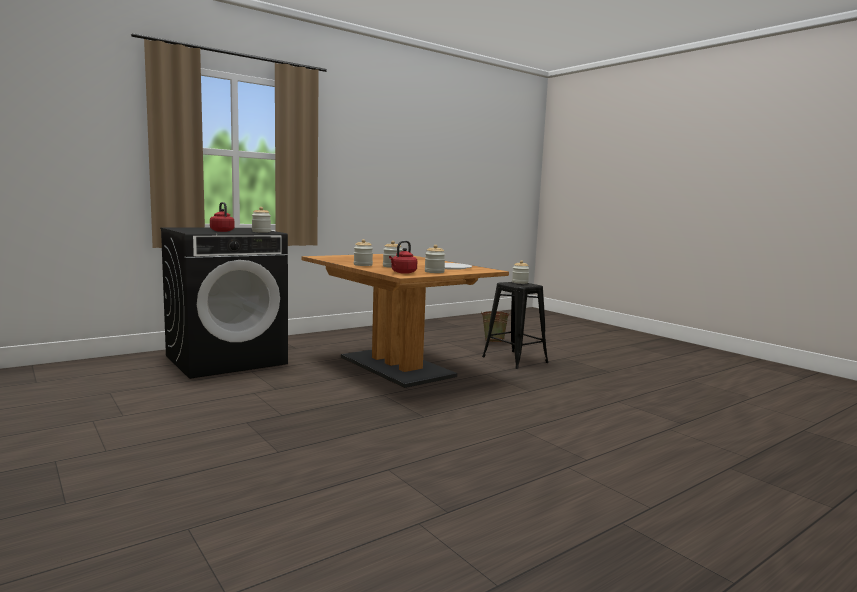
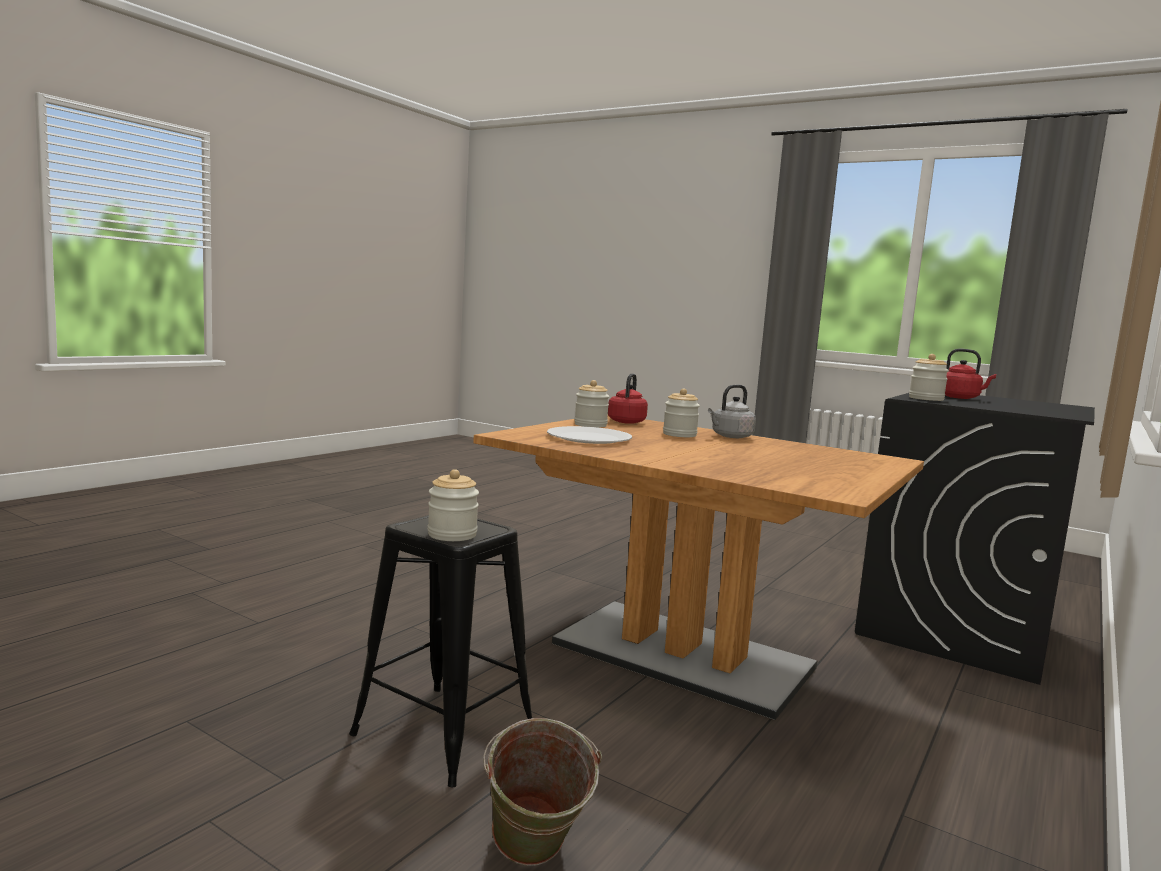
camera: 160 degrees right, 0 degrees up
jar [354,239,373,266] -> grey kettle [708,385,756,438]

